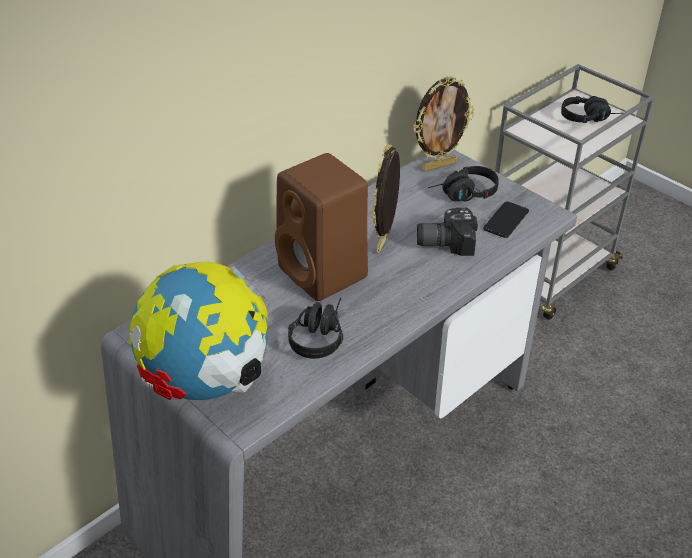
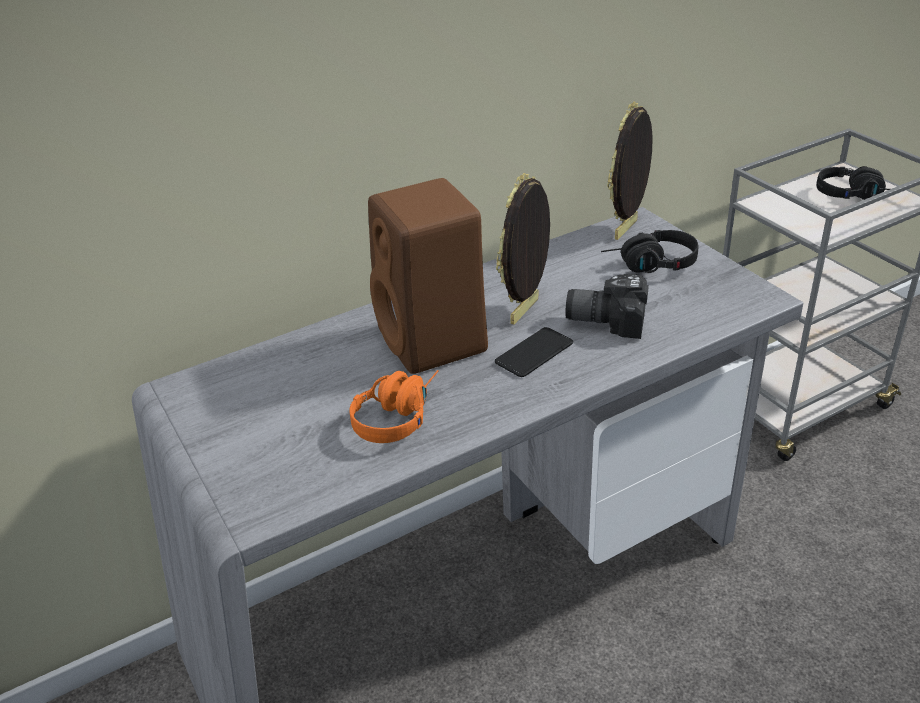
camera: 15 degrees right, 5 degrees down
globe [129,261,268,400] -> none
black headphones [288,298,343,359] -> orange headphones [350,370,438,443]
picture frame [413,76,474,171] -> picture frame turned 135 degrees clockwise [607,102,653,240]
phone [483,202,529,238] -> phone moved to [495,327,573,377]

